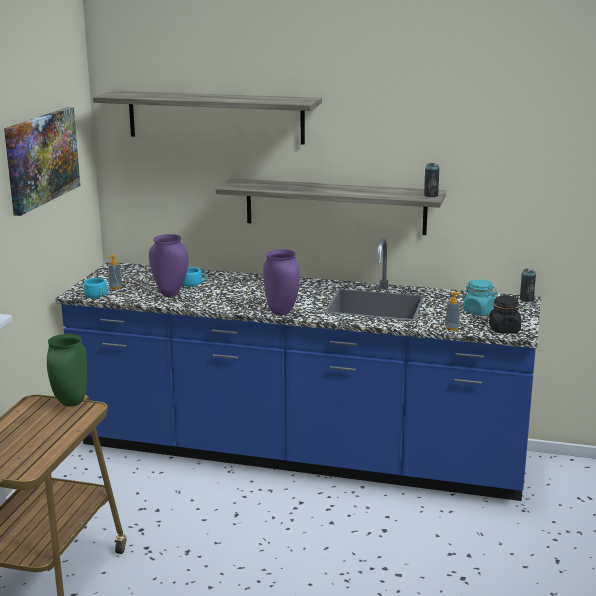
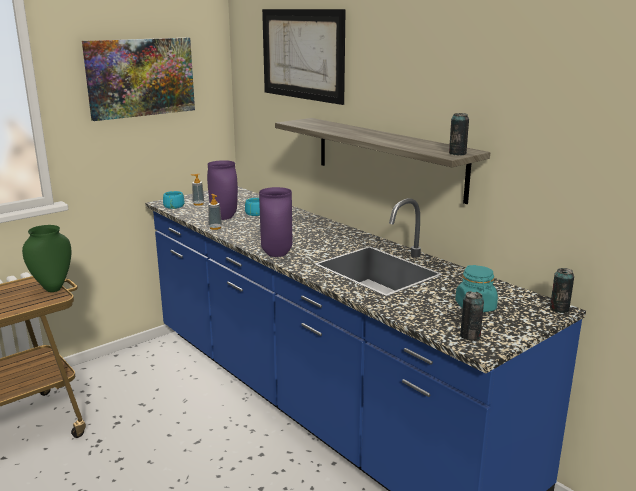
camera: 35 degrees right, 0 degrees up
shelf [93,91,322,145] -> picture [262,9,346,105]
soap dispenser [445,292,462,331] -> soap dispenser moved to [208,194,222,230]
black jar [489,296,521,333] -> can [460,291,484,340]

